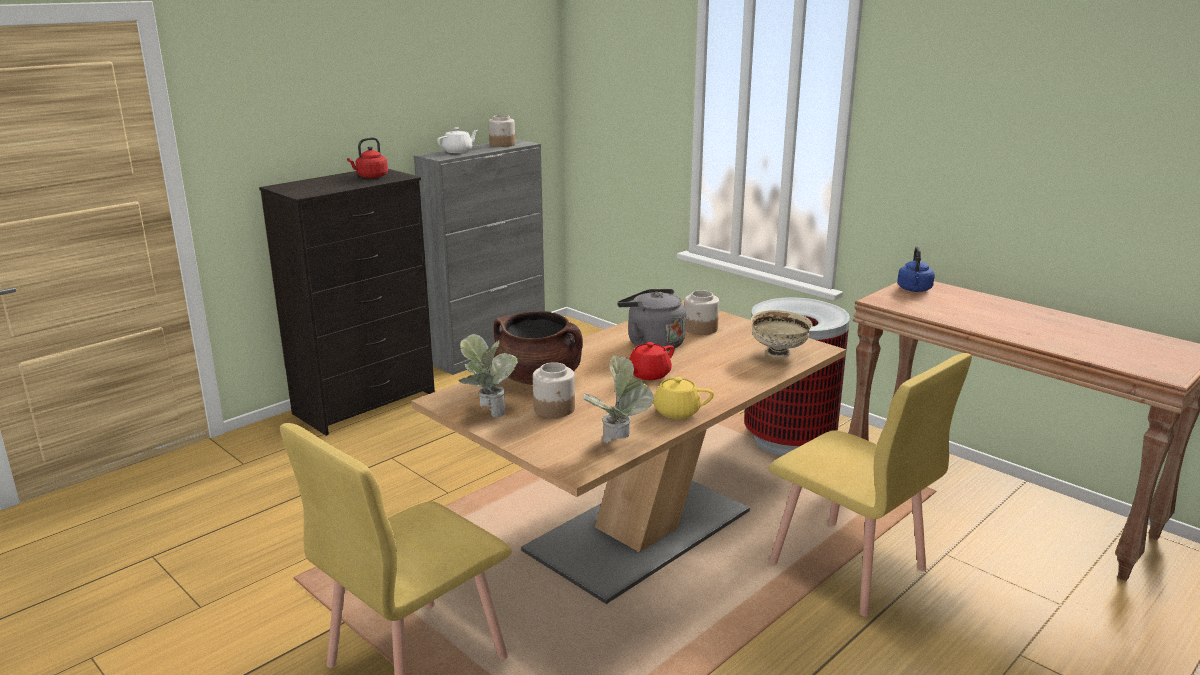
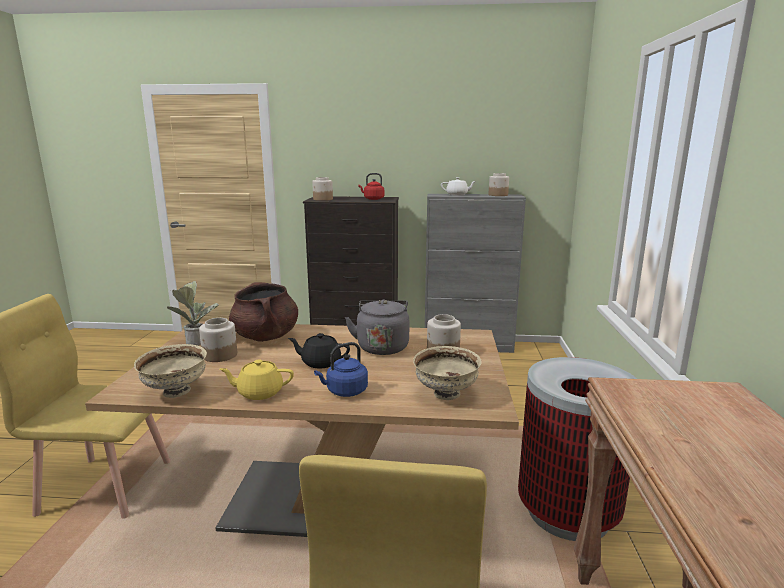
camera: 50 degrees right, 5 degrees down
potted plant [583,355,654,444] -> beige bowl [134,344,207,398]
red teapot [627,342,674,380] -> black teapot [288,333,350,368]
yellow teapot [643,377,714,419] -> yellow teapot turned 60 degrees counterclockwise [219,360,294,400]
blue kettle [897,246,935,292] -> blue kettle moved to [314,342,368,397]
none -> jar [312,177,333,201]

